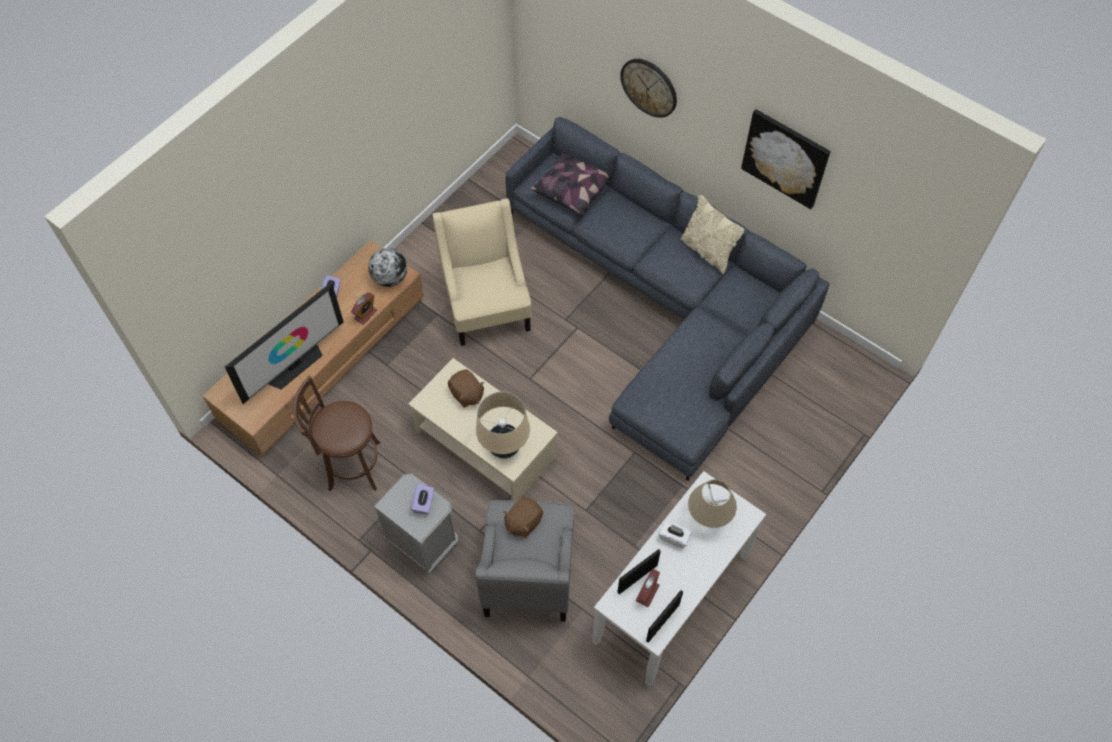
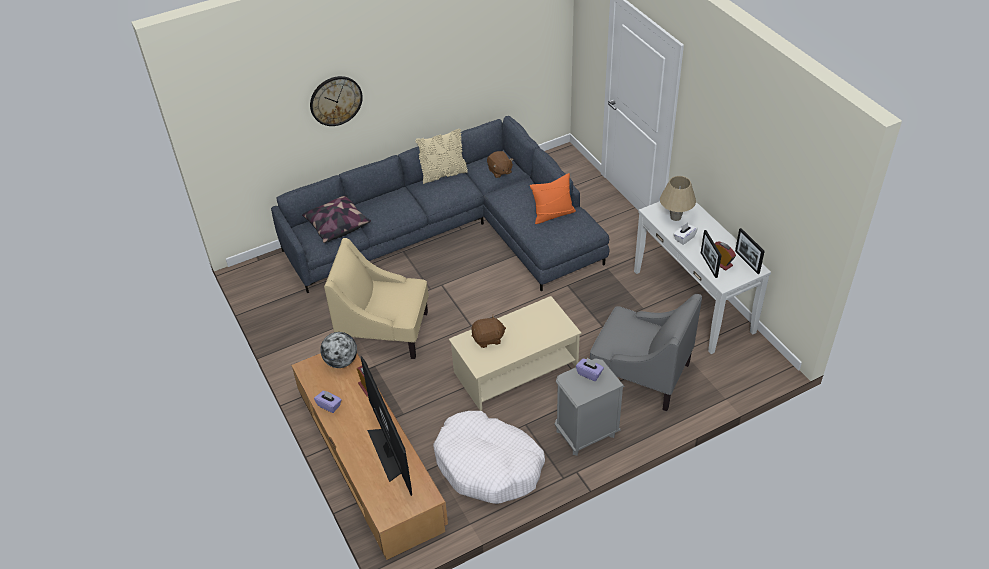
camera: 65 degrees left, 15 degrees down
brown stool [293,375,381,491] -> white dog bed [433,411,545,504]
beige table lamp [476,392,530,459] -> none
brown plush toy [504,497,543,538] -> brown plush toy moved to [487,151,513,178]
picture [741,109,831,209] -> none
none -> orange pillow [530,173,576,224]

